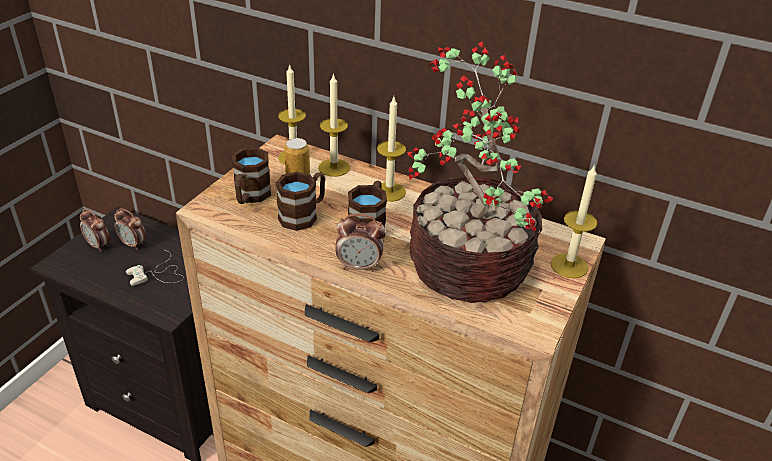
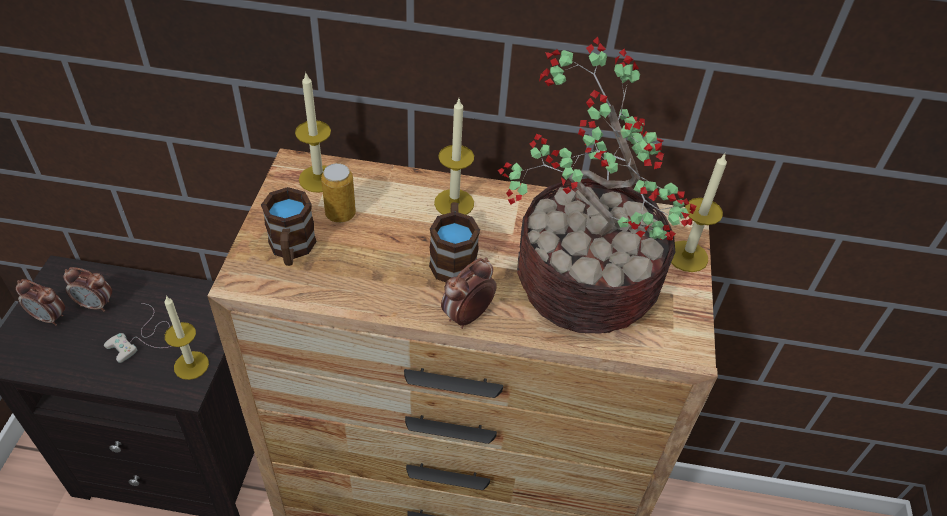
camera: 20 degrees left, 10 degrees up
brown mug [276,172,325,231] -> none
candle [318,73,350,177] -> candle moved to [164,296,209,380]
alarm clock [336,214,385,272] -> alarm clock turned 150 degrees clockwise [441,257,497,329]

